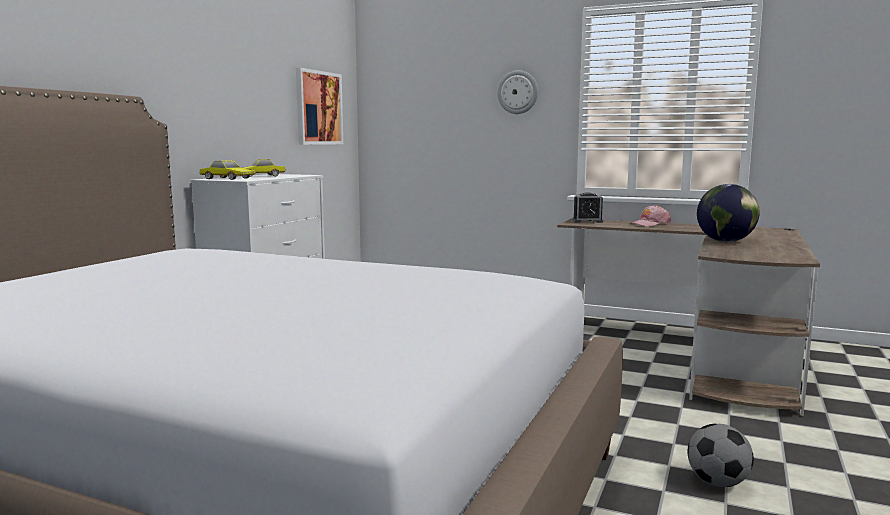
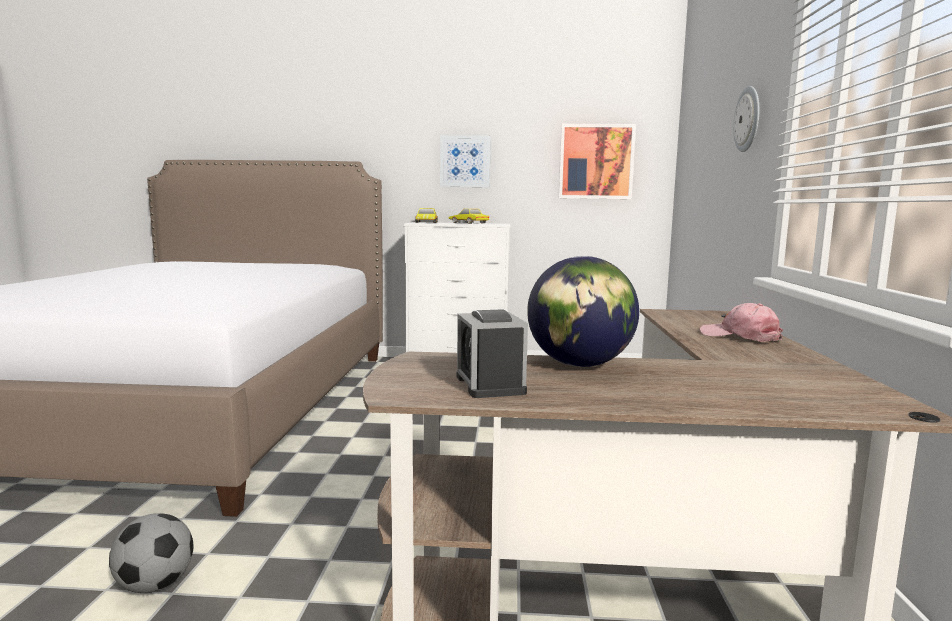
camera: 70 degrees right, 0 degrees up
alarm clock [572,193,603,223] -> alarm clock moved to [456,309,528,398]
none -> picture [440,135,491,187]

